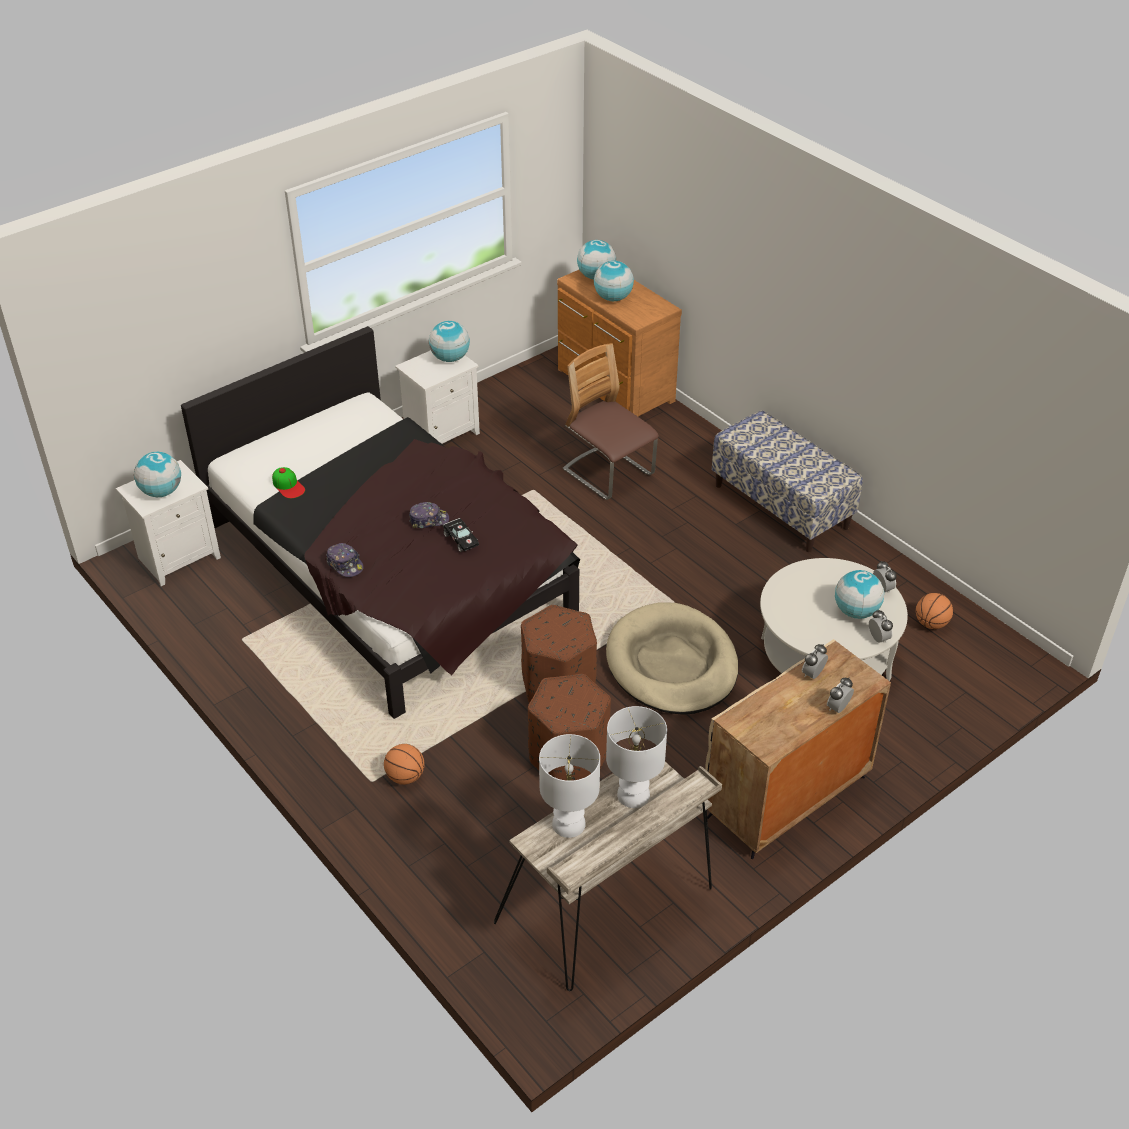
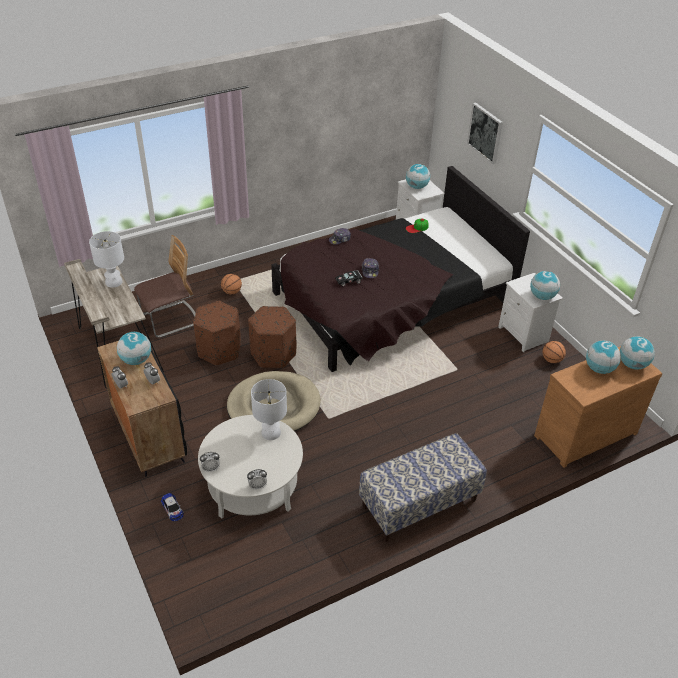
camera: 100 degrees right, 0 degrees up
chair [563,343,659,500] -> chair moved to [134,235,196,338]
white table lamp [606,706,667,808] -> white table lamp moved to [251,379,287,440]
beige cabinet [705,639,891,859] -> black cabinet [97,333,187,477]
globe [835,570,884,619] -> globe moved to [117,332,151,365]
basketball [916,593,953,629] -> basketball moved to [543,341,566,363]
none -> toy car [161,493,184,521]
none -> picture [467,103,503,164]

